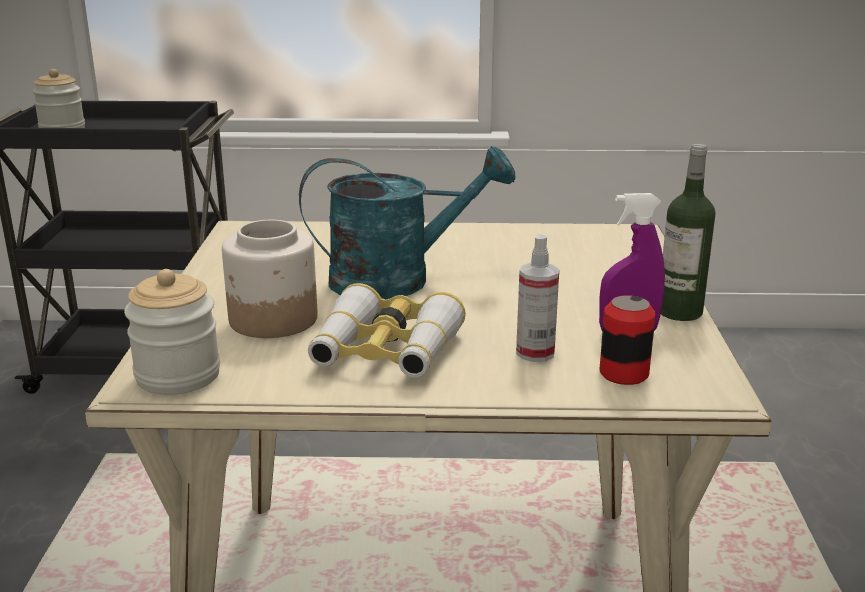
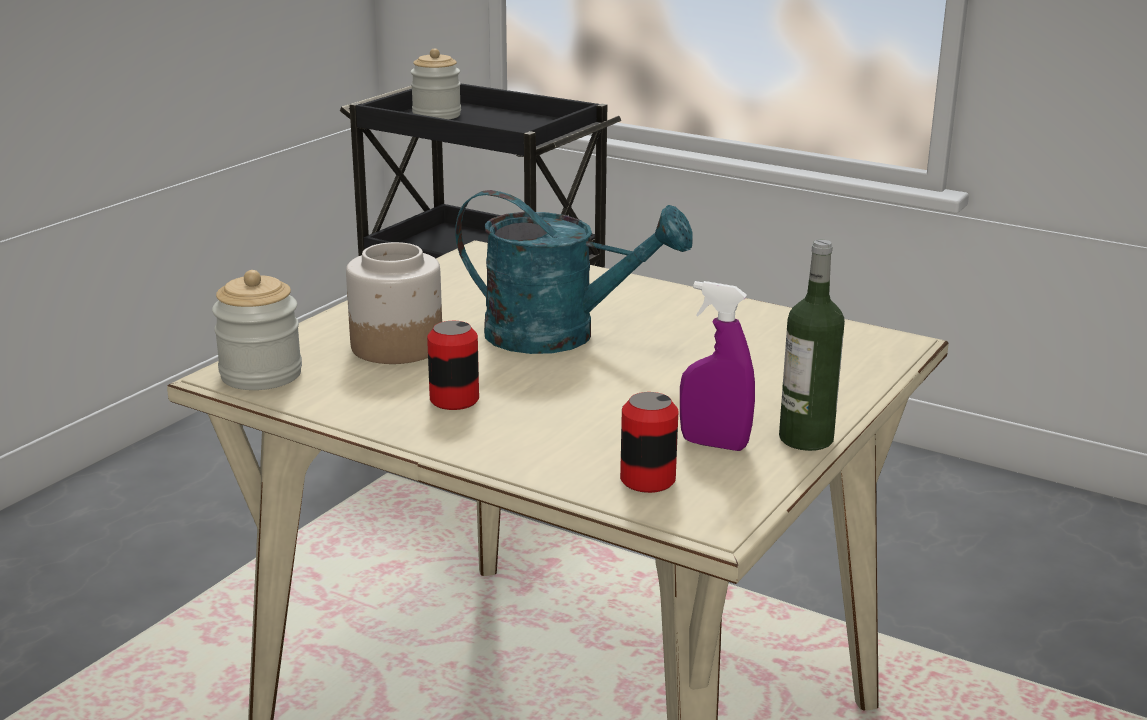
camera: 30 degrees right, 0 degrees up
binoculars [308,283,466,378] -> can [427,321,479,410]
spray bottle [516,235,559,362] -> none

